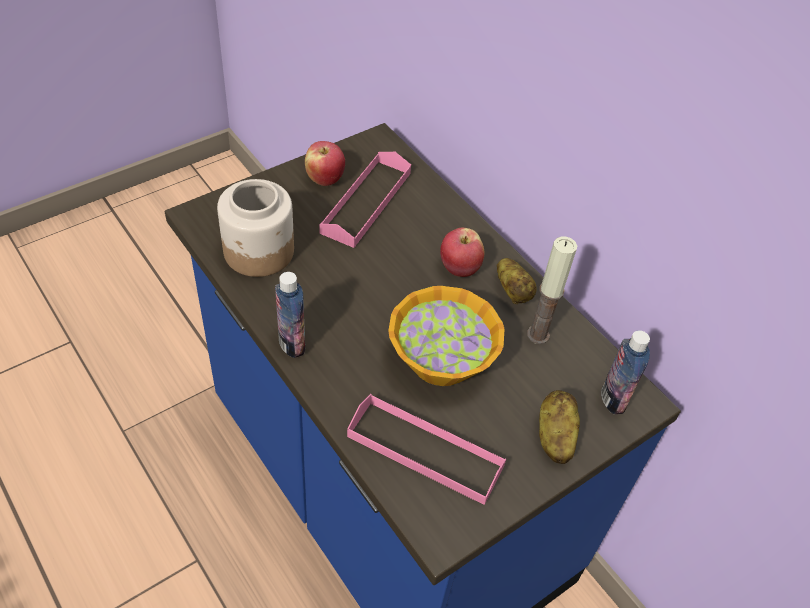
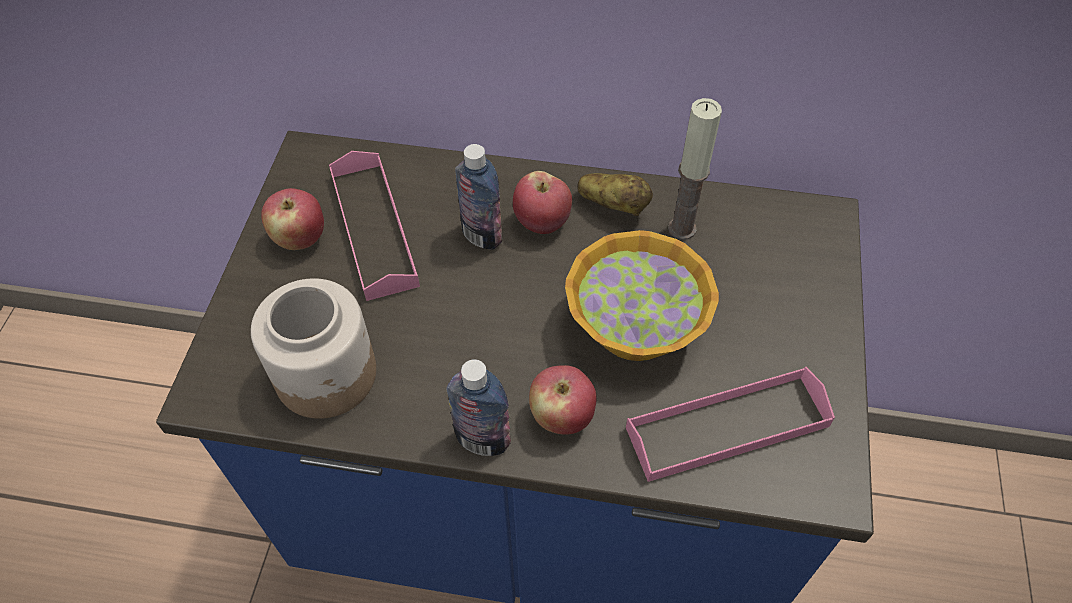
camera: 40 degrees left, 5 degrees up
potato [539,390,580,464] -> none
bottle [601,330,650,414] -> bottle moved to [455,144,502,250]
none -> apple [529,365,597,435]

